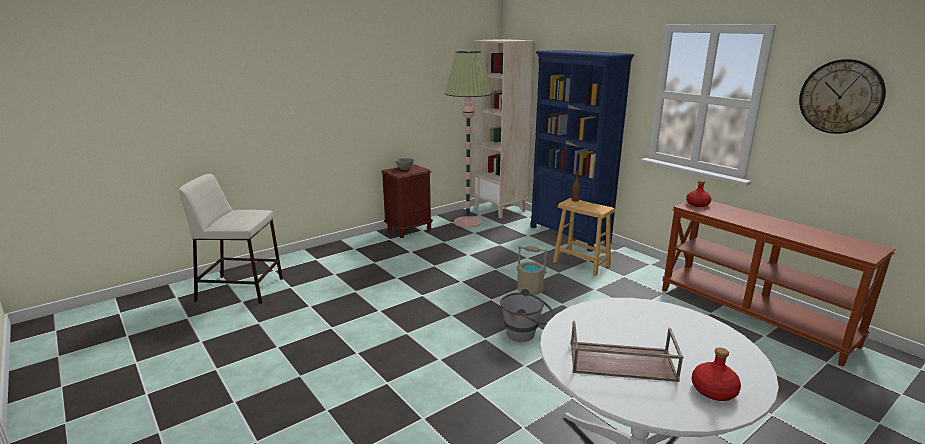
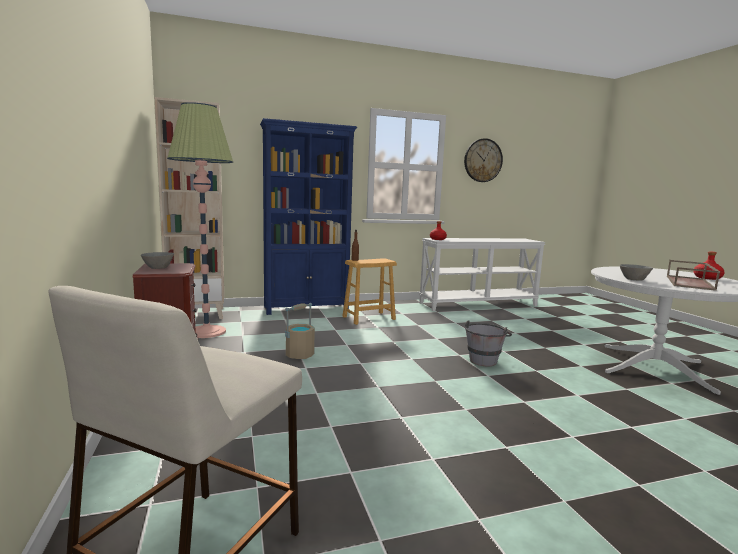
camera: 70 degrees left, 10 degrees down
beige bucket [517,246,547,295] -> beige bucket moved to [285,303,315,359]
brown console table [662,201,896,367] -> white console table [419,238,545,311]
none -> grey bowl [619,264,653,281]

